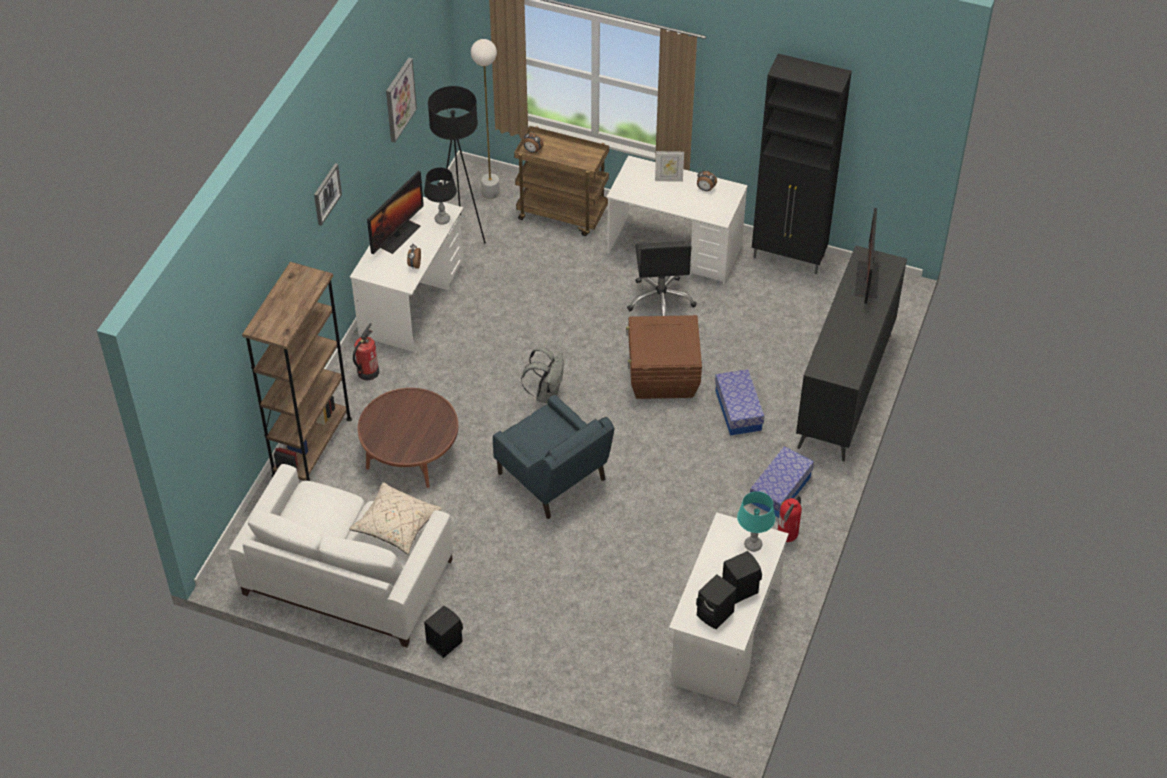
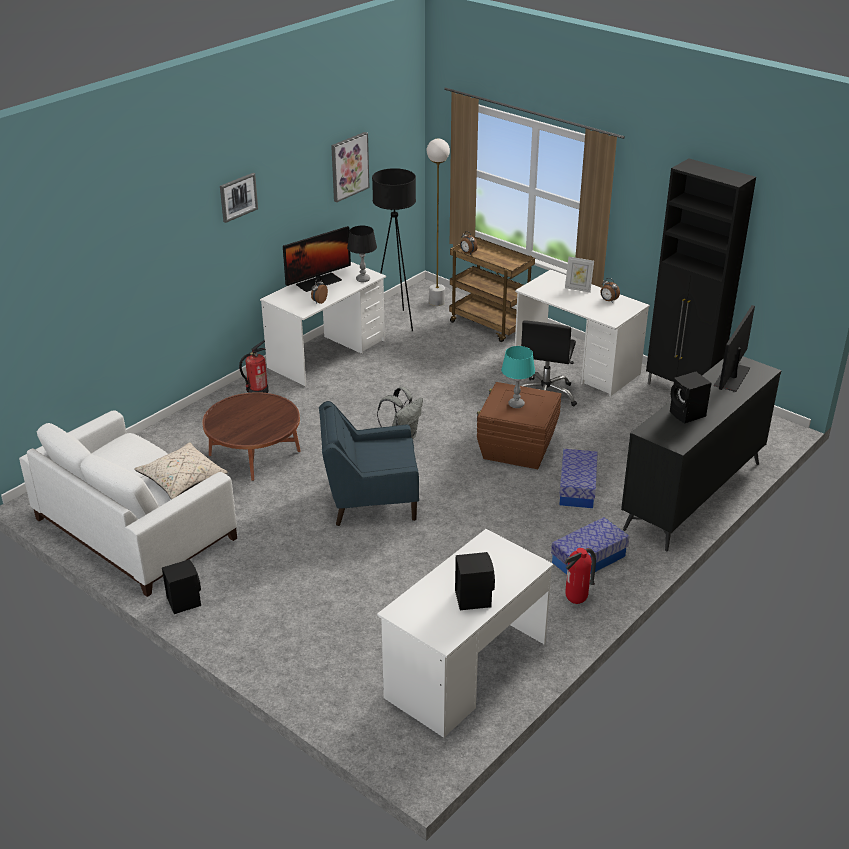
camera: 20 degrees right, 15 degrees down
brown bookcase [242,262,352,481] -> none
blue armchair [493,395,614,519] -> blue armchair turned 105 degrees clockwise [319,401,419,526]
black speaker [696,574,737,629] -> black speaker moved to [670,372,711,423]
turquoise table lamp [737,491,775,552] -> turquoise table lamp moved to [501,346,535,408]

